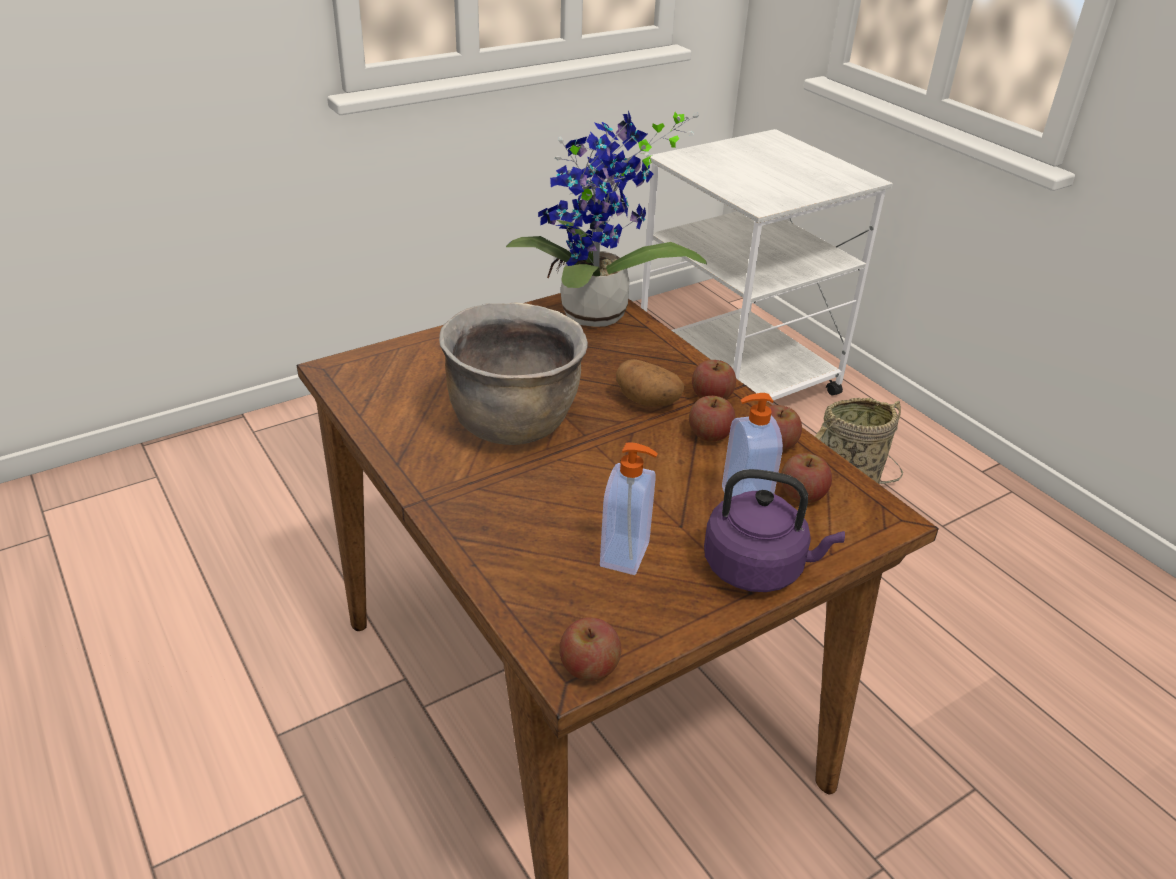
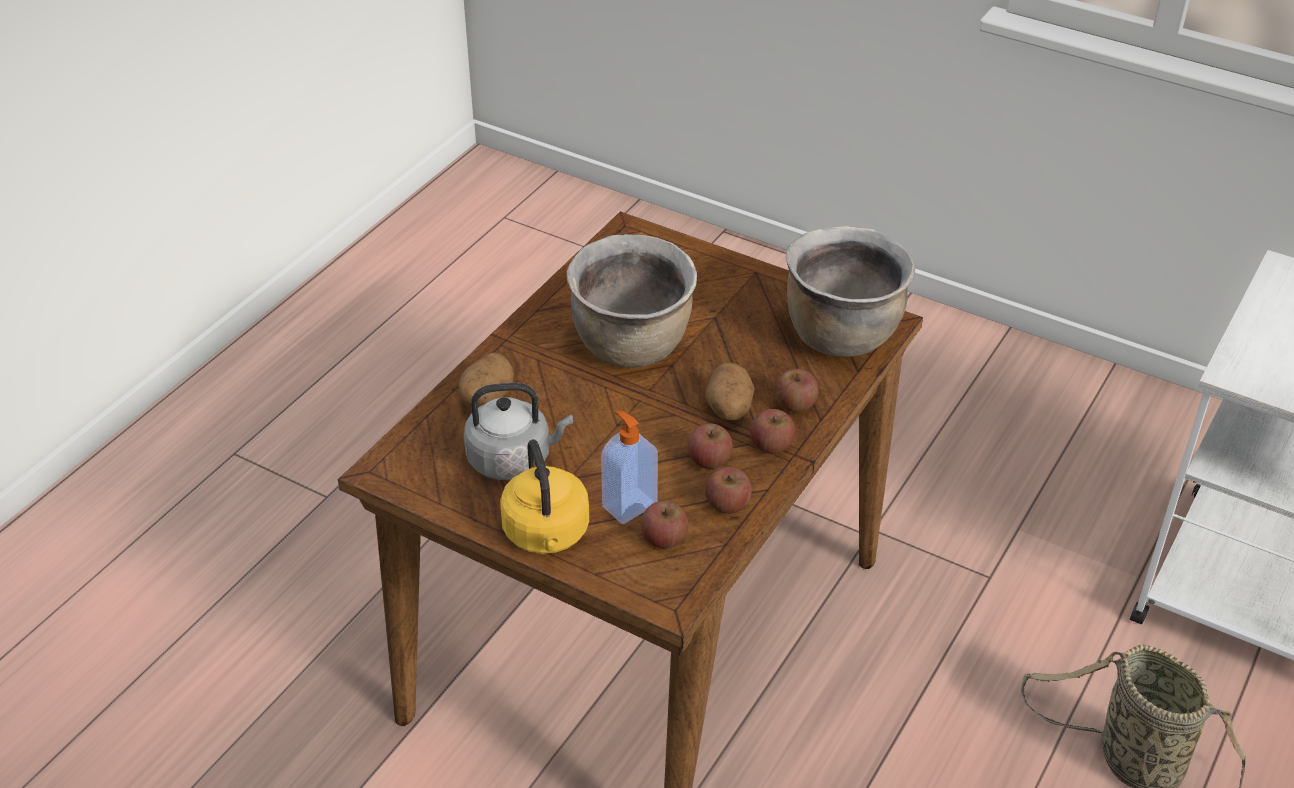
camera: 65 degrees right, 5 degrees up
potted plant [506,111,707,327] -> brown cooking pot [786,226,915,357]
apple [559,618,621,681] -> apple moved to [775,369,819,412]
soap dispenser [600,442,658,575] -> grey kettle [464,383,573,480]
purple kettle [704,469,845,592] -> yellow kettle [500,439,589,554]
none -> potato [458,353,514,408]

